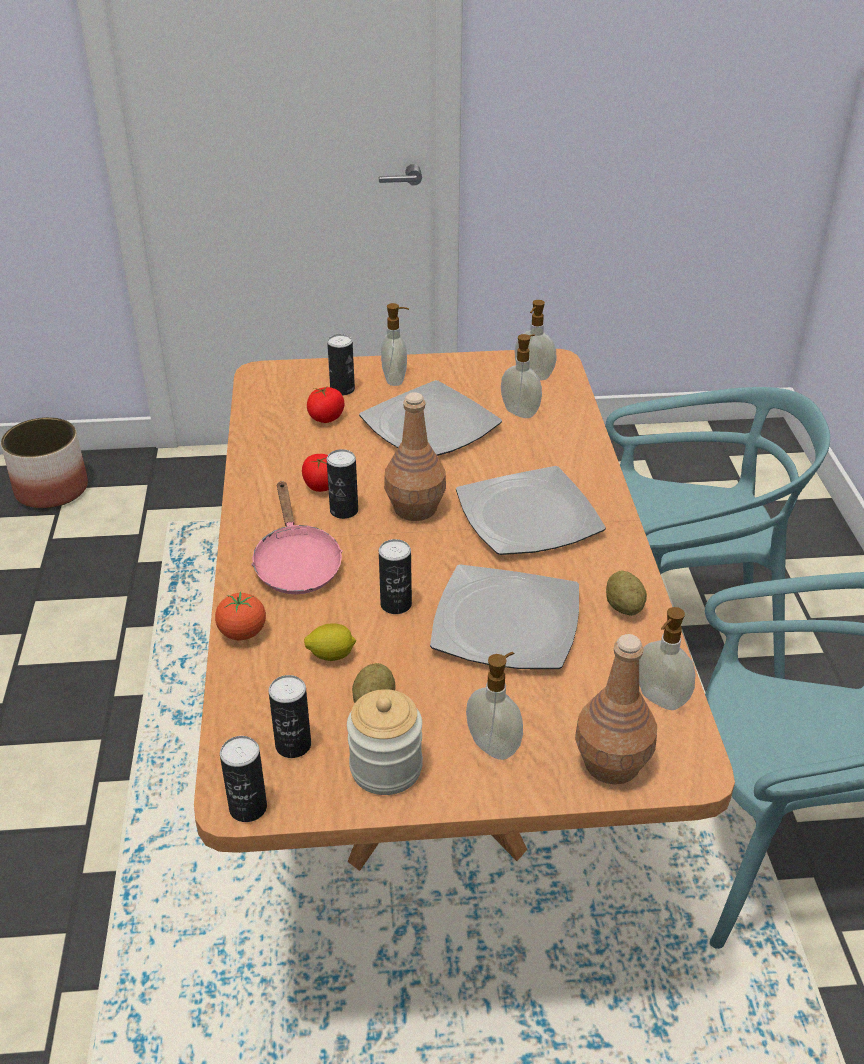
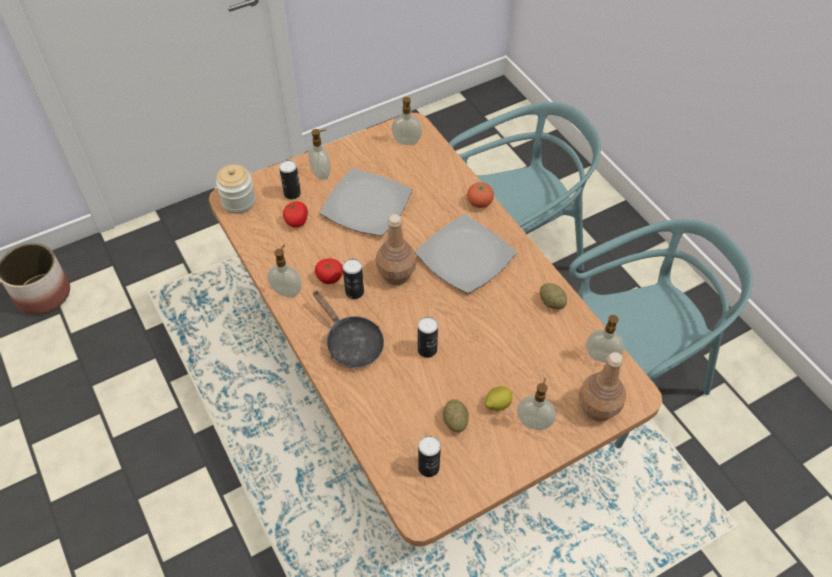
camera: 25 degrees left, 15 degrees up
tomato [215,591,266,640] -> tomato moved to [467,182,494,208]
can [220,736,267,822] -> none
pink frying pan [251,481,343,594] -> black frying pan [313,290,384,368]
lemon [304,623,356,661] -> lemon moved to [484,386,512,411]
jar [347,689,423,795] -> jar moved to [216,164,256,214]
plate [430,564,579,669] -> none
soap dispenser [501,334,542,418] -> soap dispenser moved to [268,245,302,297]

